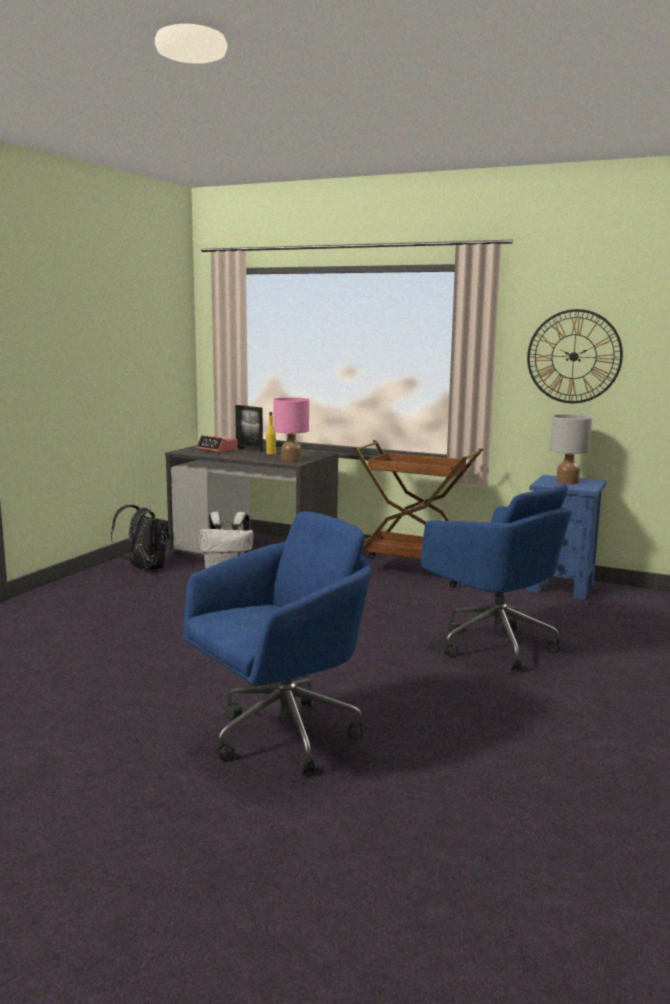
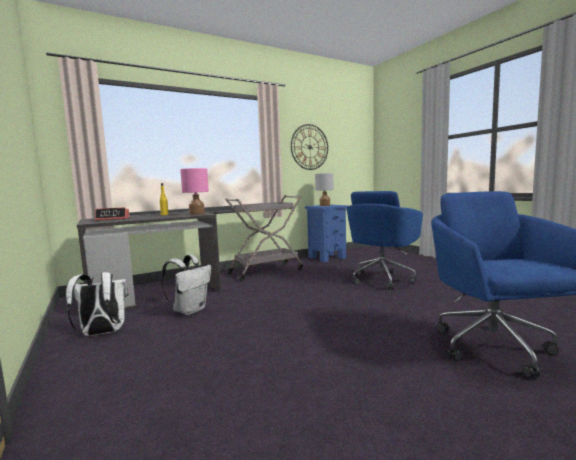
camera: 55 degrees left, 5 degrees down
black backpack [111,505,170,570] -> white backpack [66,272,128,336]
picture frame [235,405,263,452] -> none
brown cart [353,440,483,587] -> grey cart [225,195,303,282]
blue office chair [421,484,572,671] -> blue office chair turned 135 degrees clockwise [347,191,423,290]

